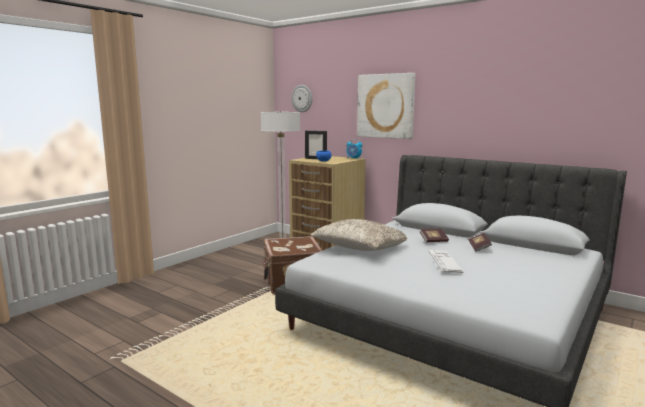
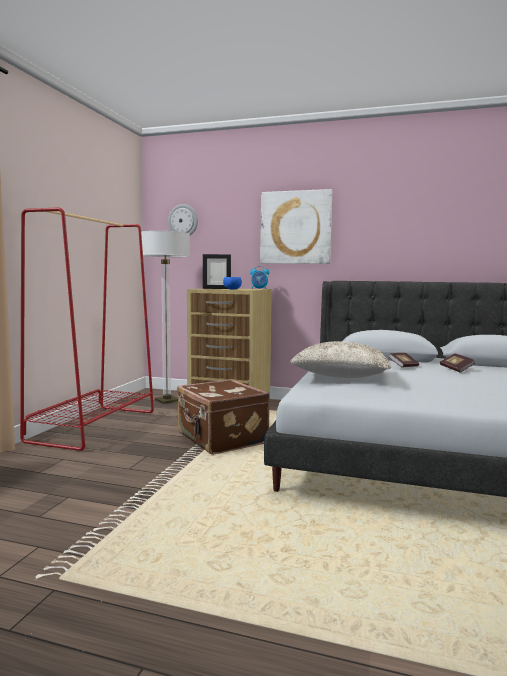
camera: 20 degrees left, 5 degrees down
keyboard [428,250,463,273] -> none
none -> red clothes rack [20,207,154,451]

